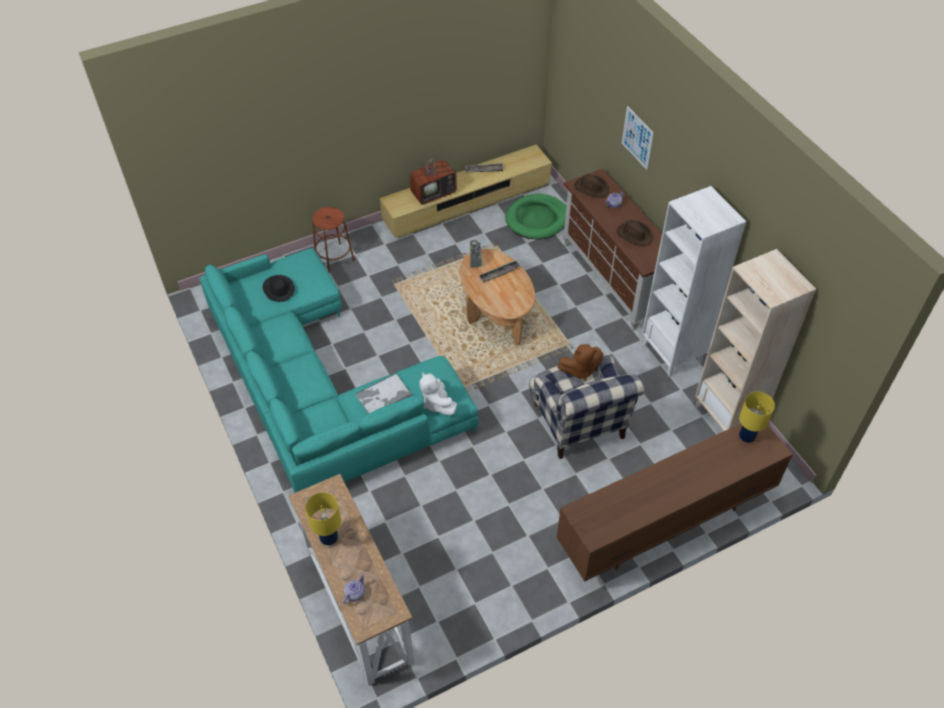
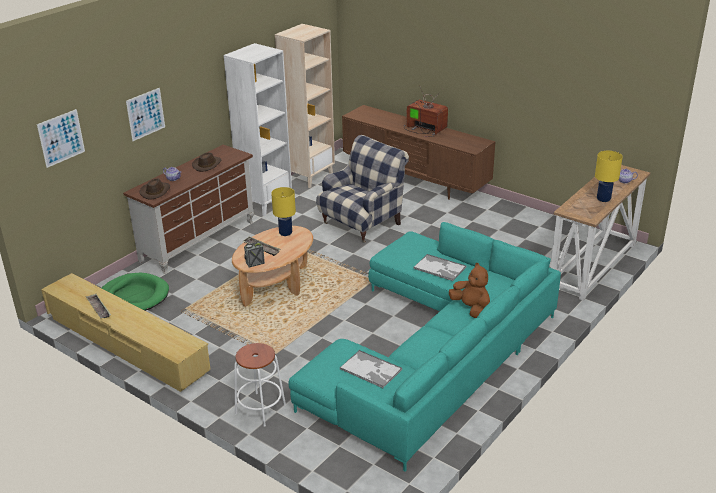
camera: 115 degrees left, 20 degrees down
black hat [262,275,295,302] -> tray [340,350,402,388]
brown stool [312,207,355,273] -> white stool [234,343,286,427]
television [409,146,457,205] -> television moved to [404,85,448,137]
white plush toy [420,372,457,415] -> none
brown plush toy [557,344,604,381] -> brown plush toy moved to [449,263,490,318]
yellow table lamp [739,392,775,443] -> yellow table lamp moved to [271,187,296,236]
none -> picture [37,109,85,168]

